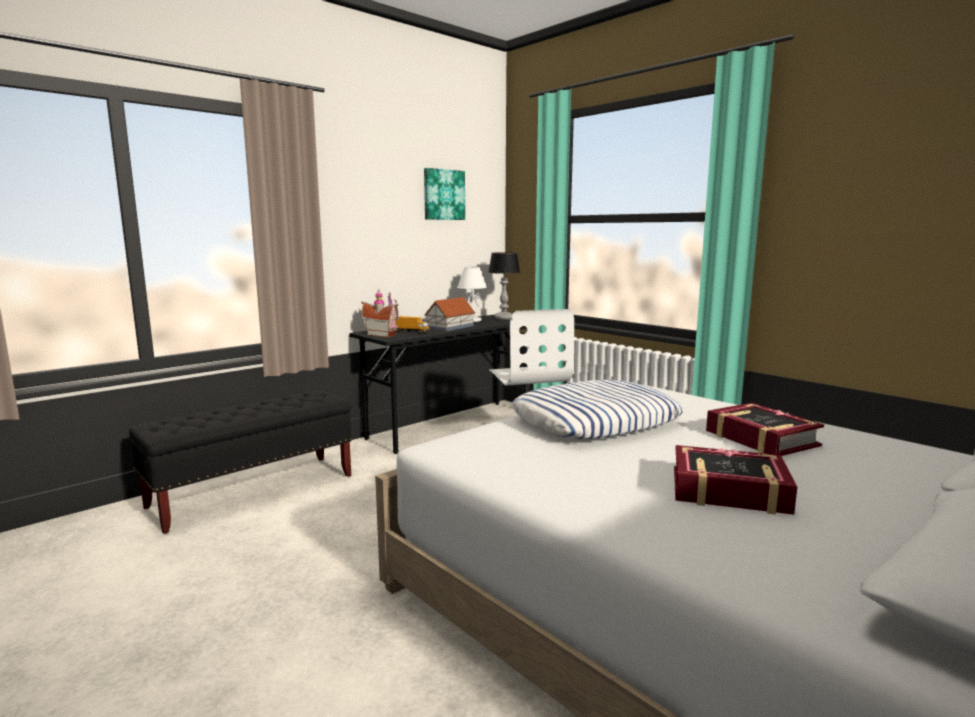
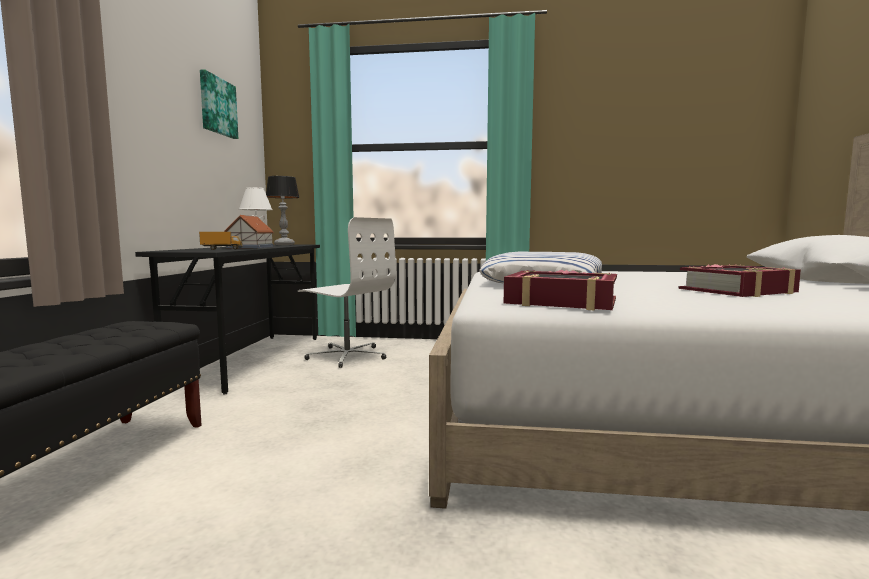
camera: 40 degrees left, 5 degrees down
toy house [362,289,399,337] -> none
book [706,403,824,456] -> book moved to [504,270,617,310]

